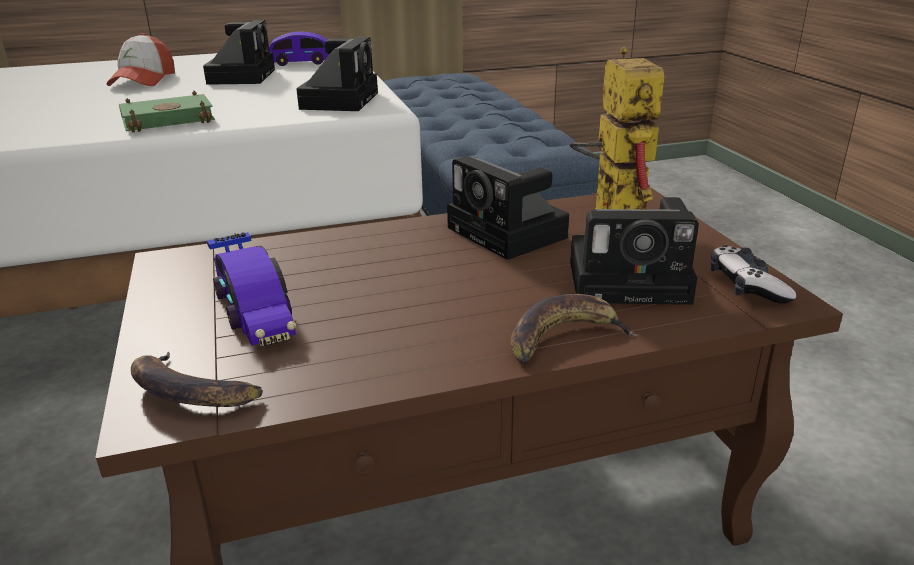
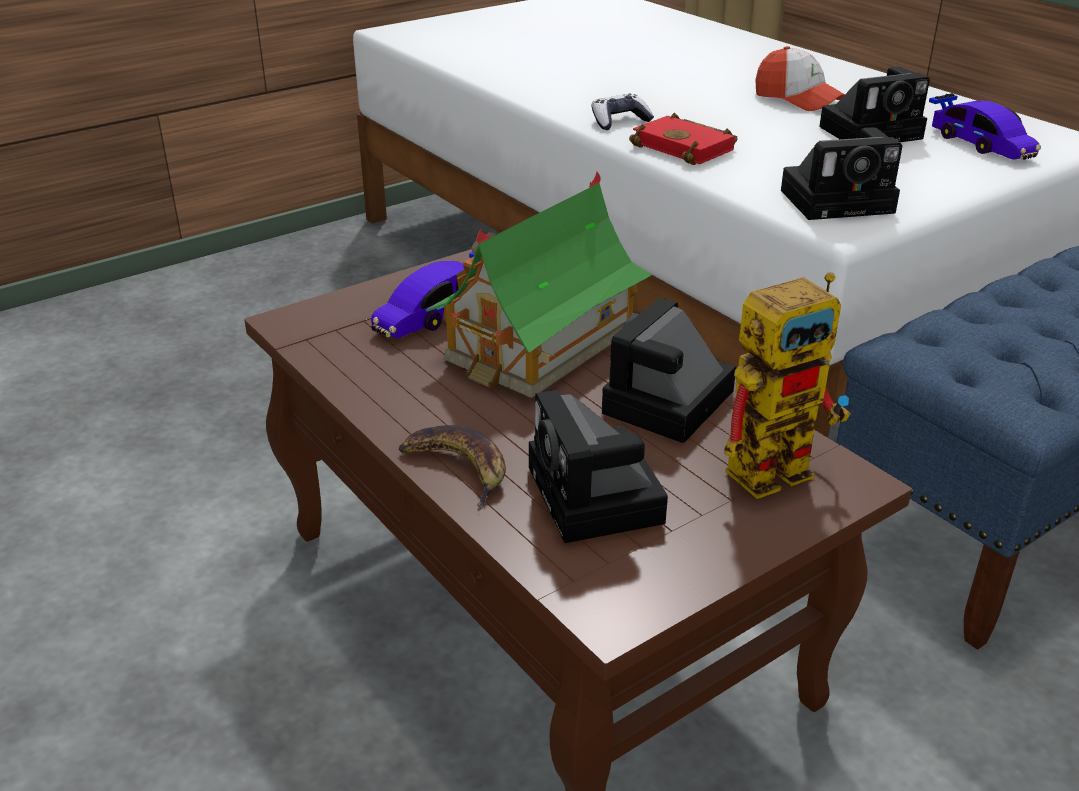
camera: 70 degrees right, 5 degrees up
cap [106,33,175,86] -> cap turned 120 degrees counterclockwise [755,46,845,111]
green book [119,91,215,132] -> red book [629,113,738,165]
banana [131,352,263,407] -> none
game controller [711,246,796,304] -> game controller moved to [592,94,654,130]
none -> toy house [426,172,652,398]

